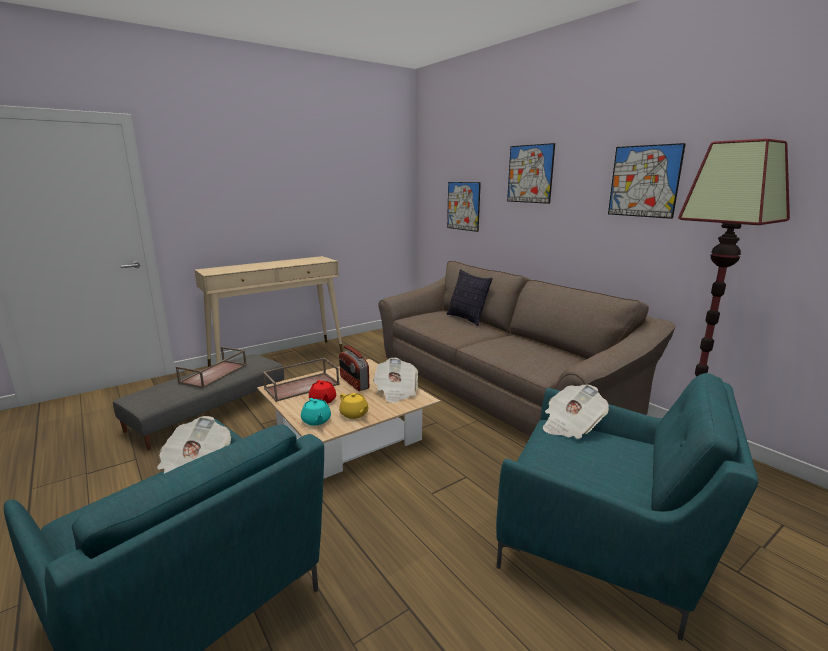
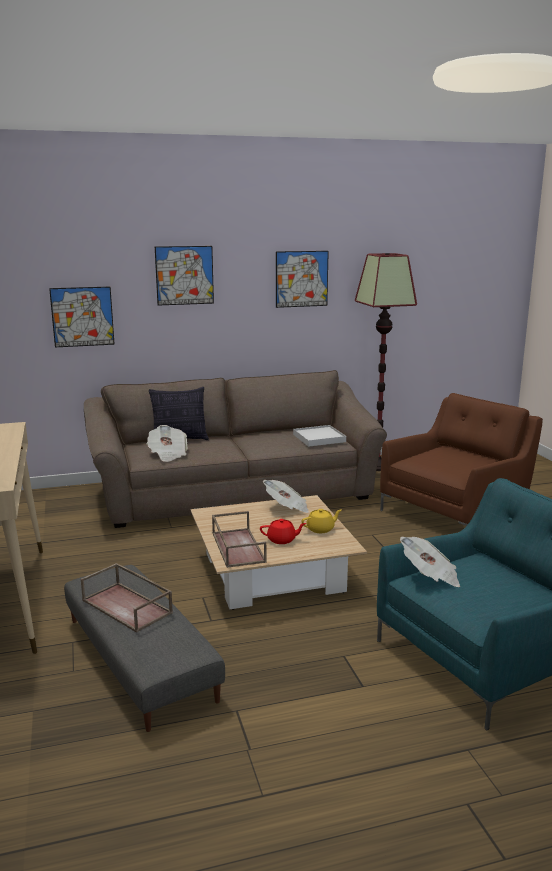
camera: 70 degrees left, 0 degrees up
turquoise teapot [301,398,331,426] -> none
radio [339,345,369,391] -> none
turquoise armchair [496,373,759,640] -> brown armchair [380,393,543,526]
newspaper [543,384,609,439] -> newspaper moved to [147,425,187,462]
none -> white tray [293,425,346,447]

